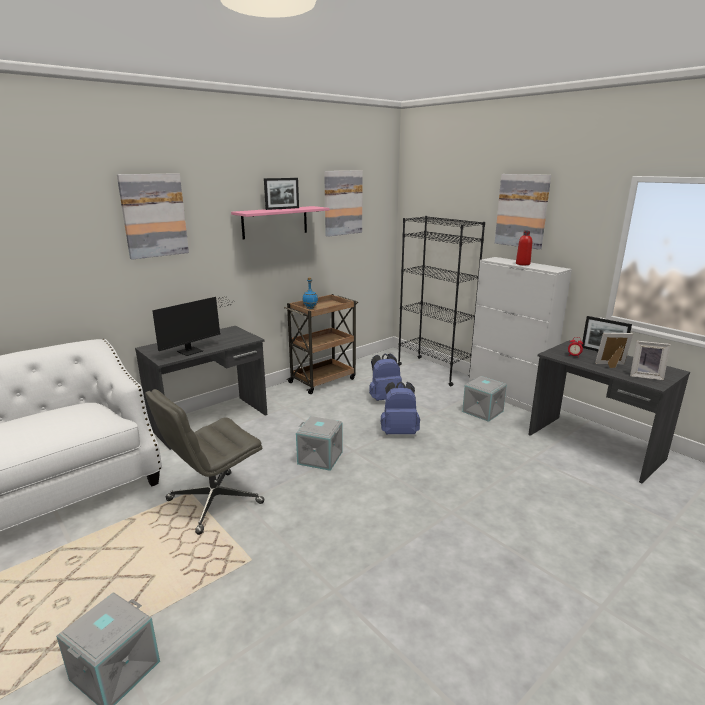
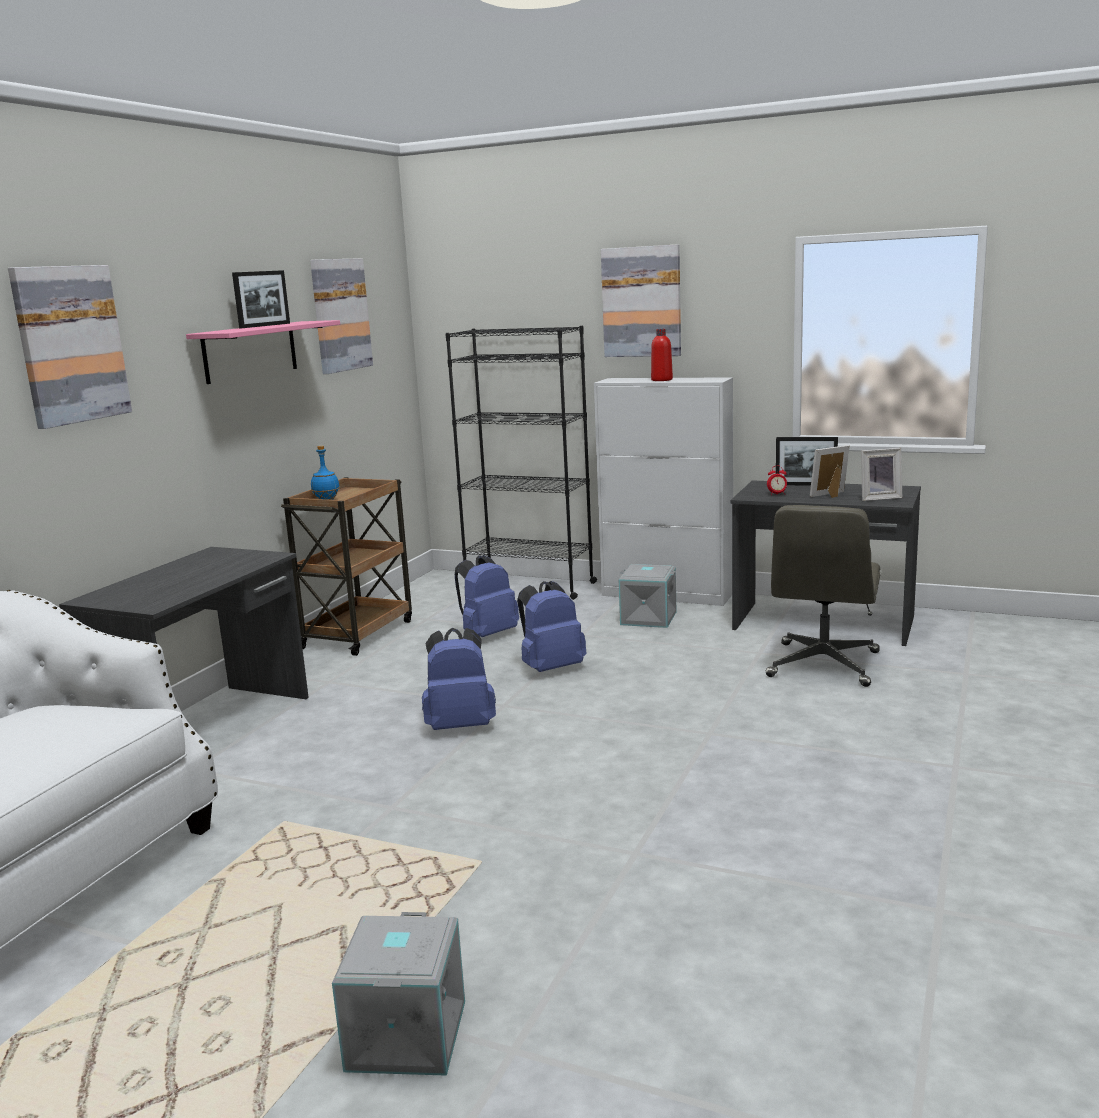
camera: 25 degrees left, 5 degrees down
grey office chair [145,389,264,535] -> grey office chair moved to [766,505,880,687]
monitor [152,296,231,356] -> none
grey storage box [296,416,343,471] -> blue backpack [422,628,496,730]

